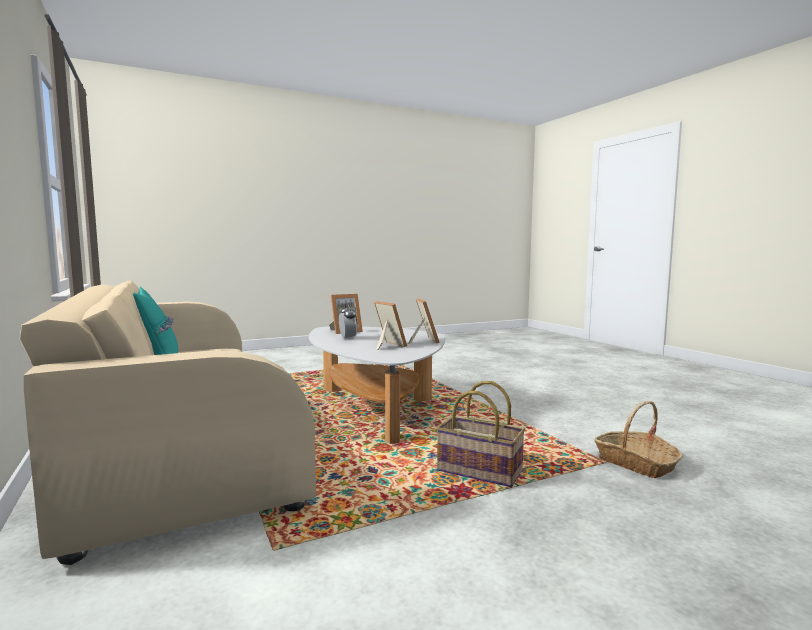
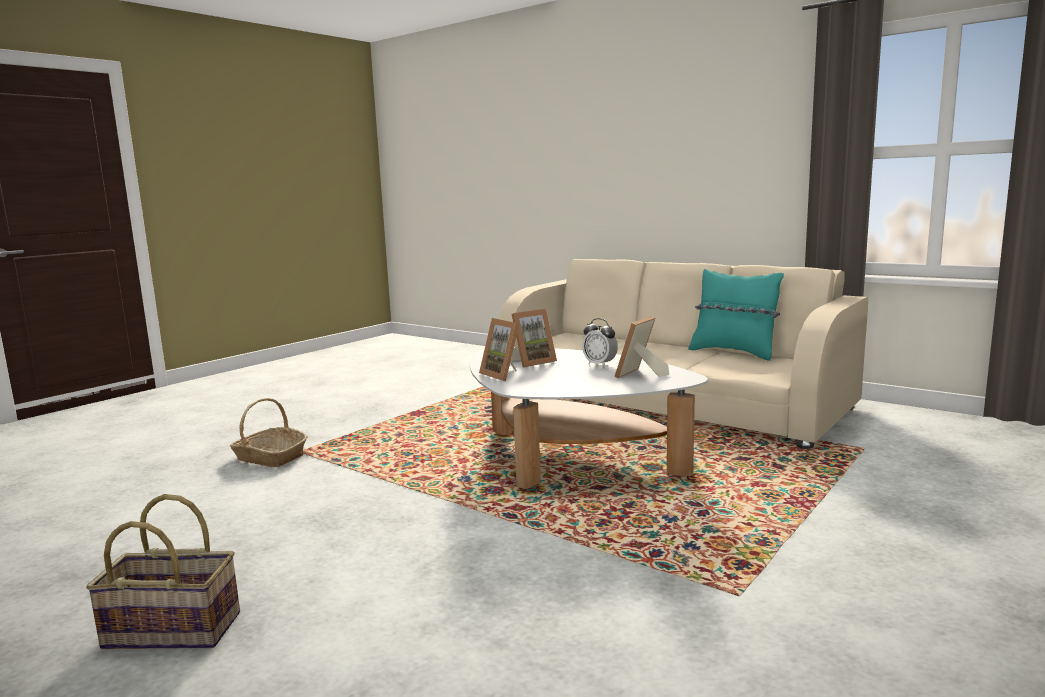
camera: 155 degrees right, 5 degrees up
picture frame [374,301,407,350] -> picture frame turned 60 degrees counterclockwise [511,309,557,367]
basket [436,381,526,488] -> basket moved to [86,494,240,649]

